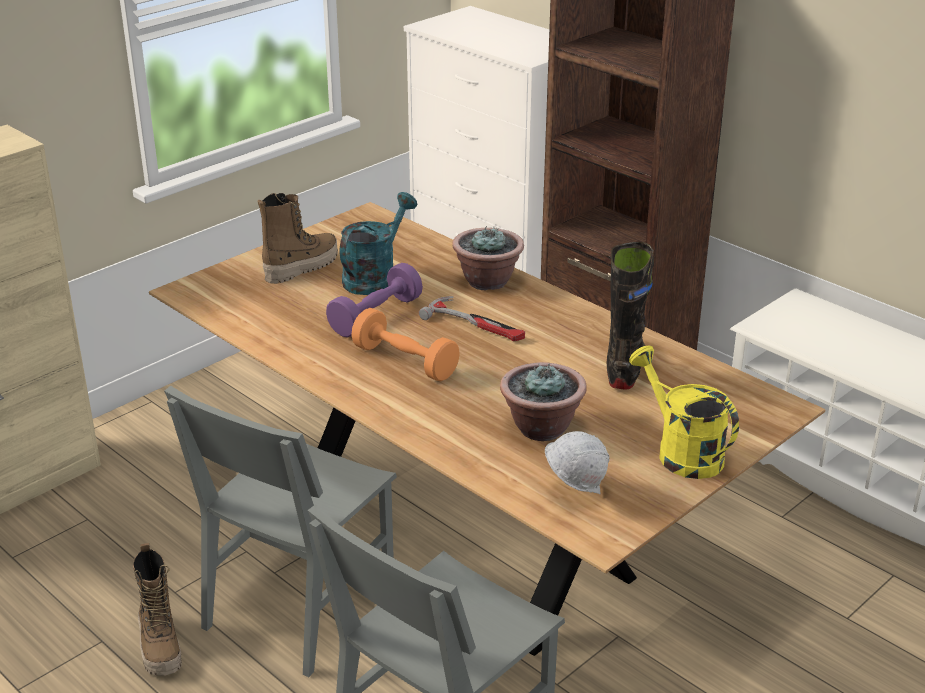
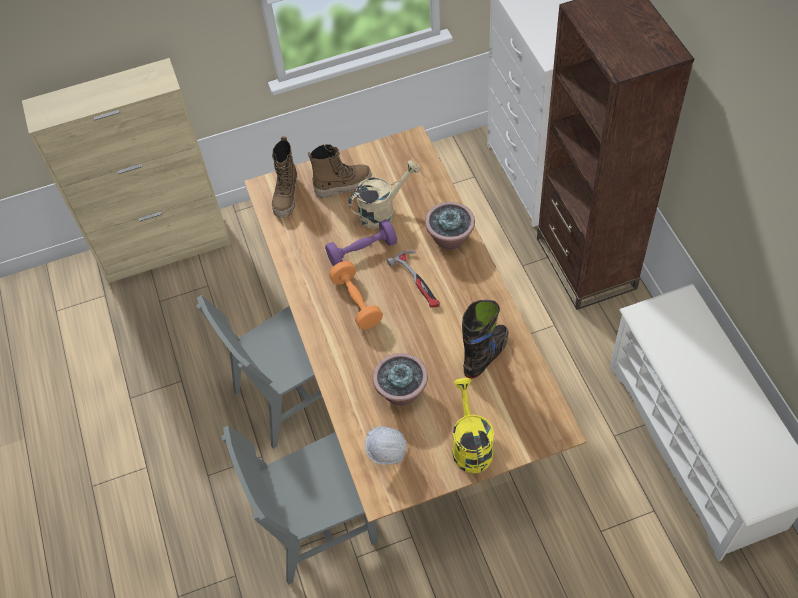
camera: 30 degrees right, 25 degrees up
boot [133,543,182,675] -> boot moved to [272,136,298,217]
turquoise watering can [340,192,417,295] -> beige watering can [348,160,420,229]

